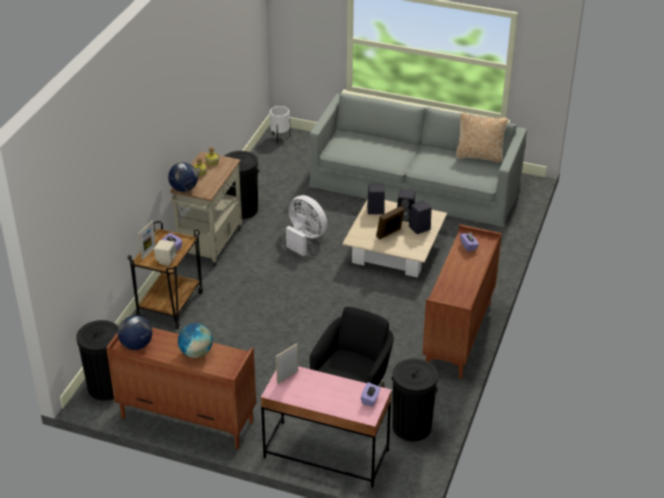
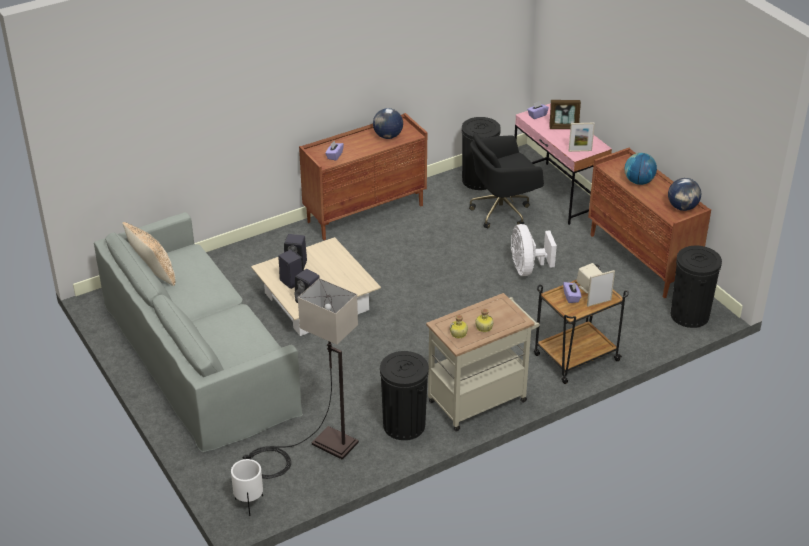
camera: 140 degrees left, 0 degrees up
globe [168,162,198,192] -> globe moved to [373,108,403,139]
white fan [286,195,327,256] -> white fan moved to [511,224,557,276]
picture frame [376,206,405,239] -> picture frame moved to [549,100,581,129]
none -> floor lamp [242,278,359,479]

